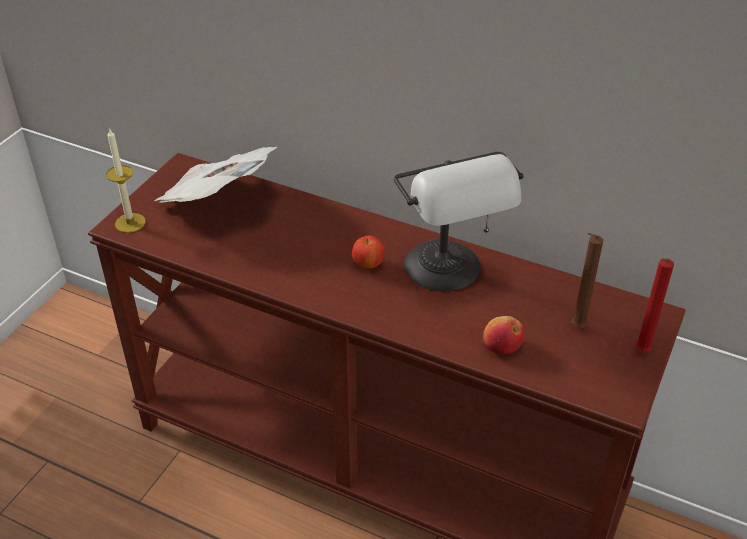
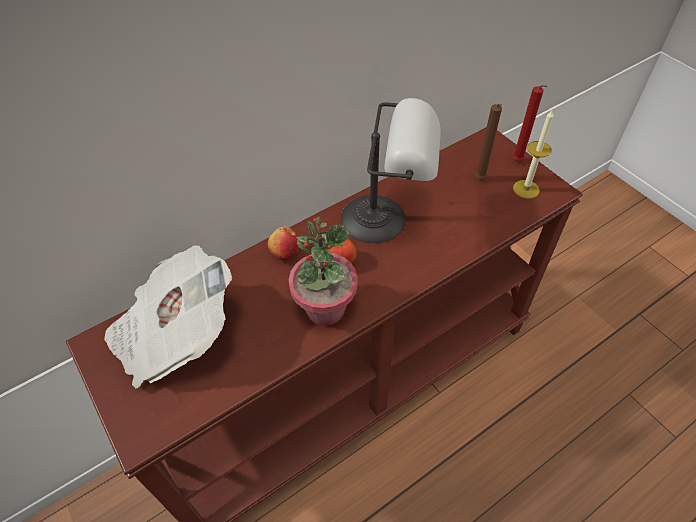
camera: 60 degrees left, 10 degrees up
candle [106,127,146,233] -> candle moved to [513,109,554,199]
apple [483,316,524,354] -> apple moved to [268,226,299,260]
none -> potted plant [289,217,358,326]

